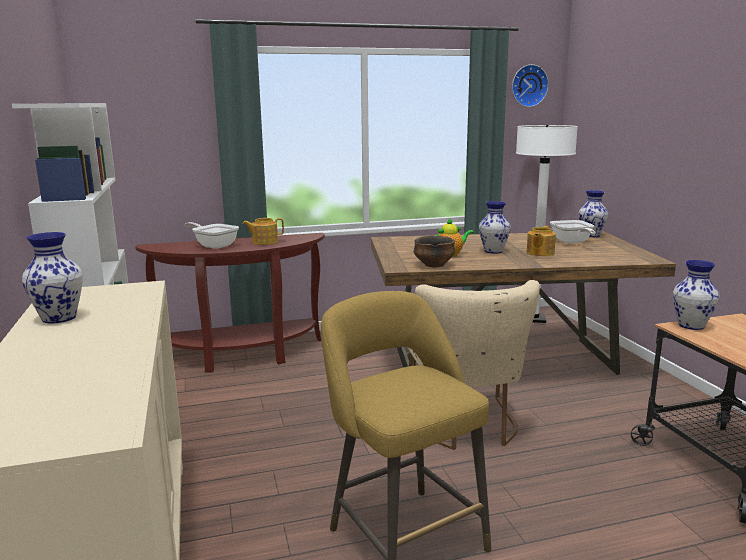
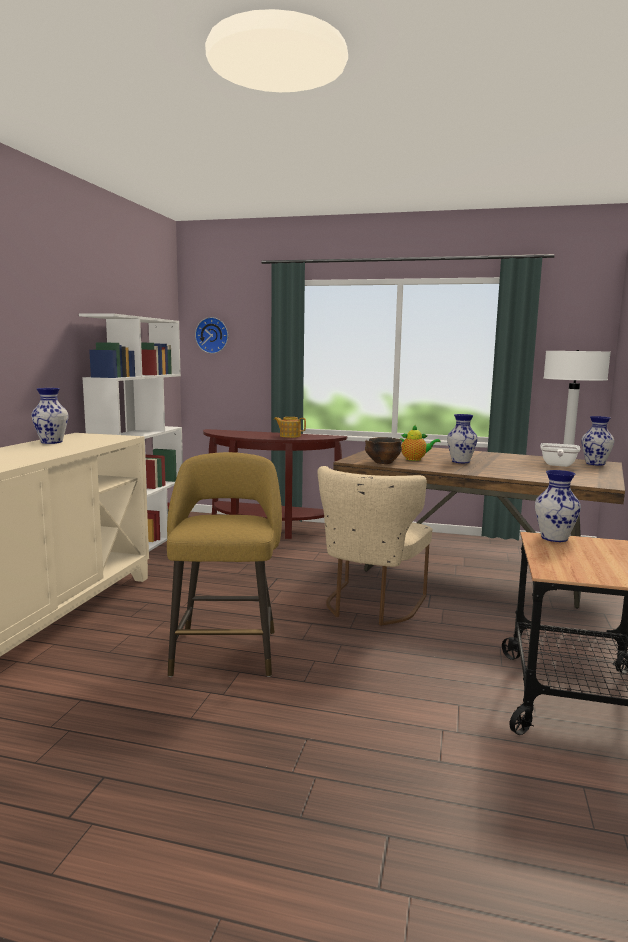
camera: 30 degrees right, 5 degrees down
frying pan [184,222,239,249] -> none
wall clock [512,64,549,107] -> wall clock moved to [195,317,228,354]
teapot [527,226,556,256] -> none

